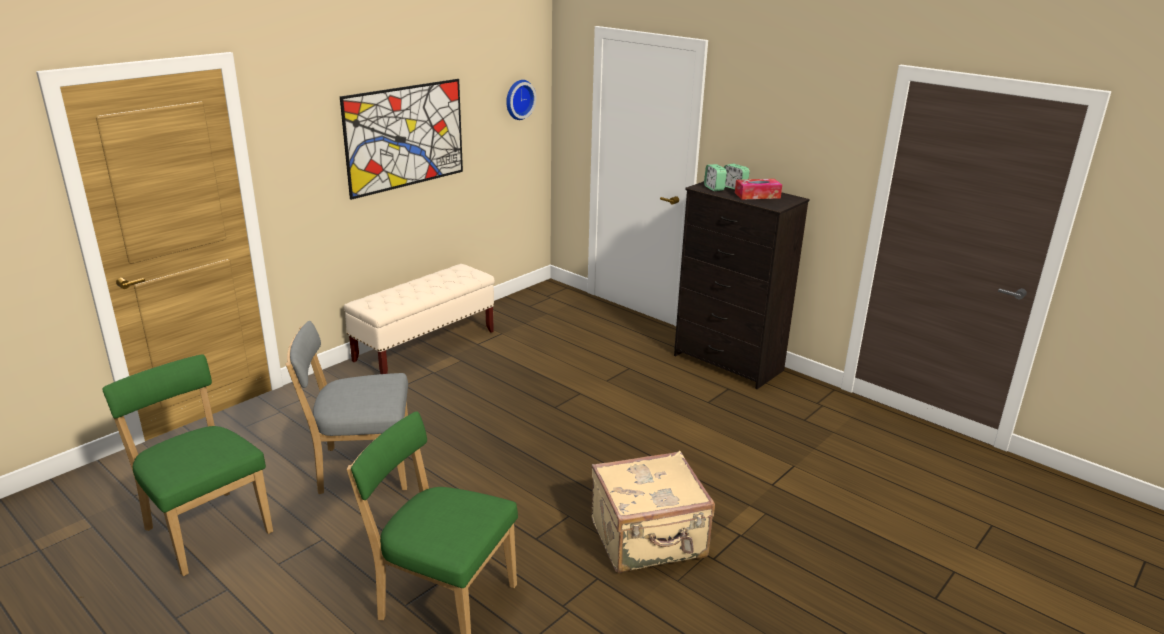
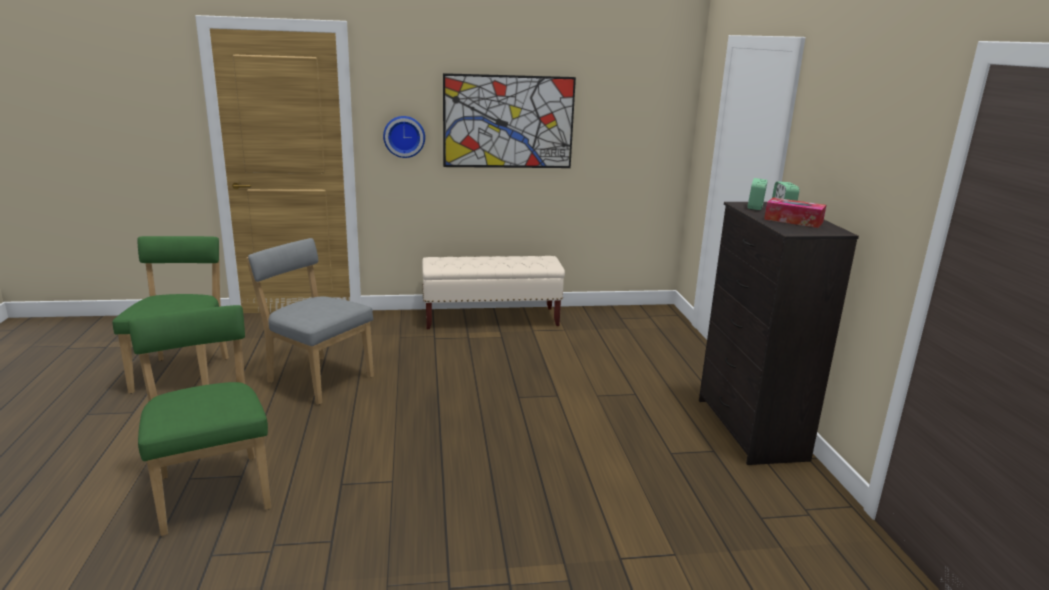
camera: 40 degrees right, 5 degrees down
wall clock [506,80,536,120] -> wall clock moved to [383,116,425,158]
beige suitcase [592,451,715,573] -> none

